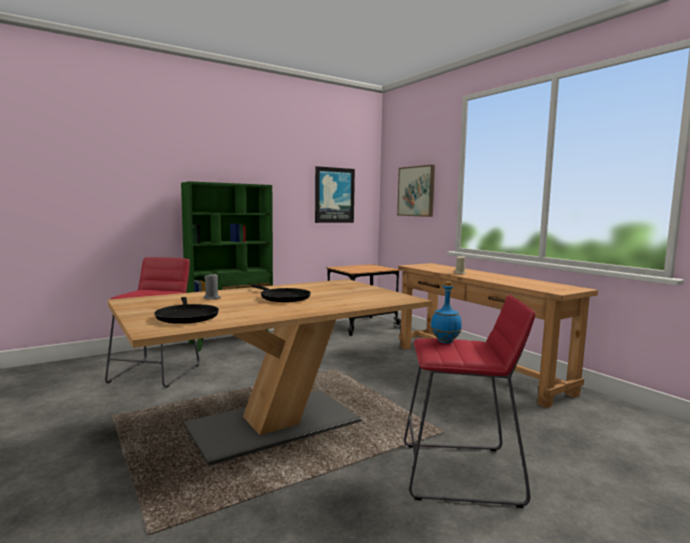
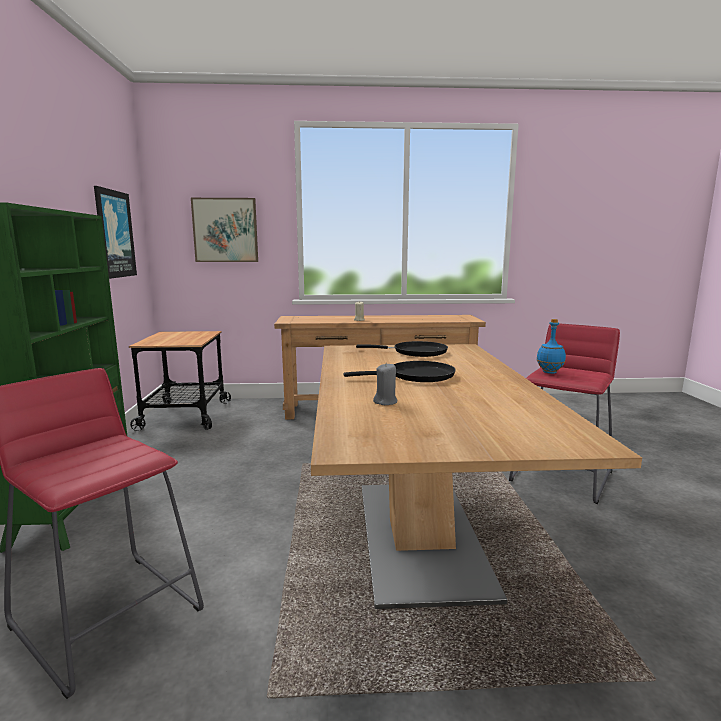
camera: 60 degrees left, 5 degrees up
black frying pan [154,297,219,324] -> black frying pan moved to [356,341,448,357]

